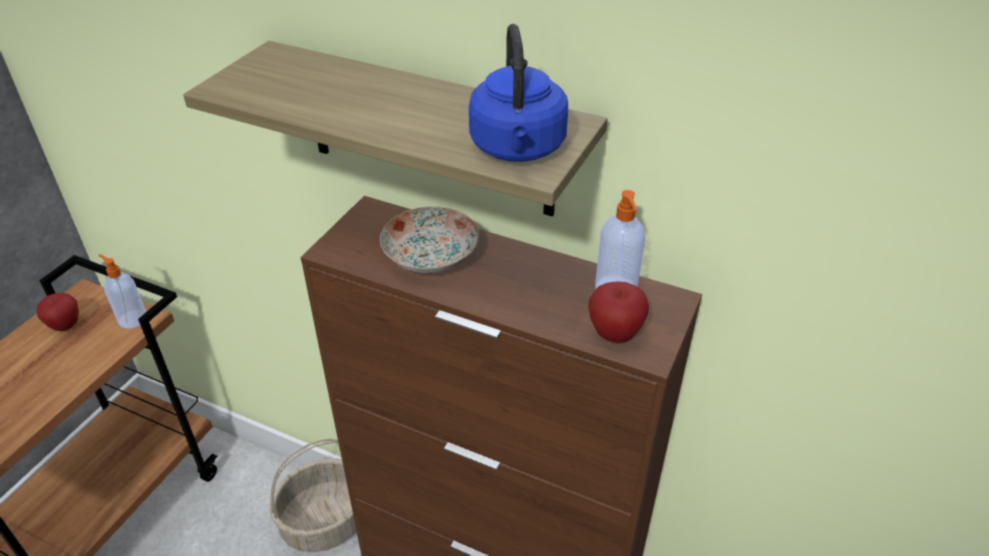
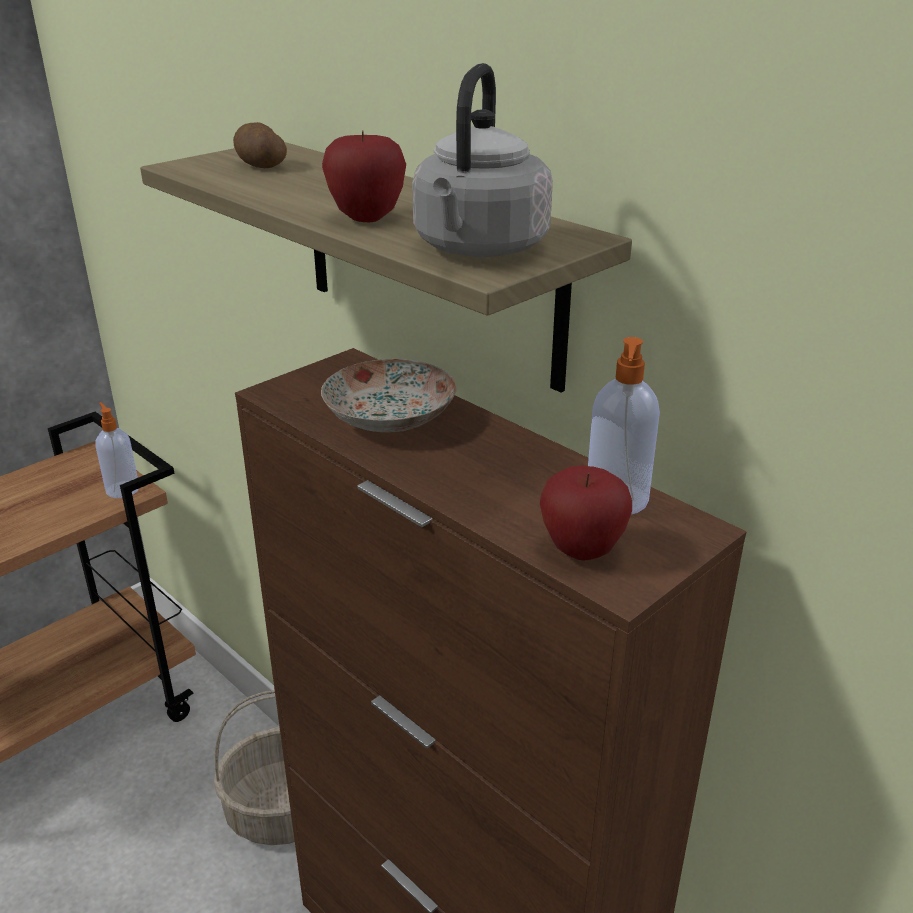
camera: 20 degrees right, 10 degrees down
apple [37,293,79,331] -> apple moved to [322,131,406,222]
blue kettle [469,24,568,162] -> grey kettle [412,63,553,257]
none -> potato [233,122,287,168]

